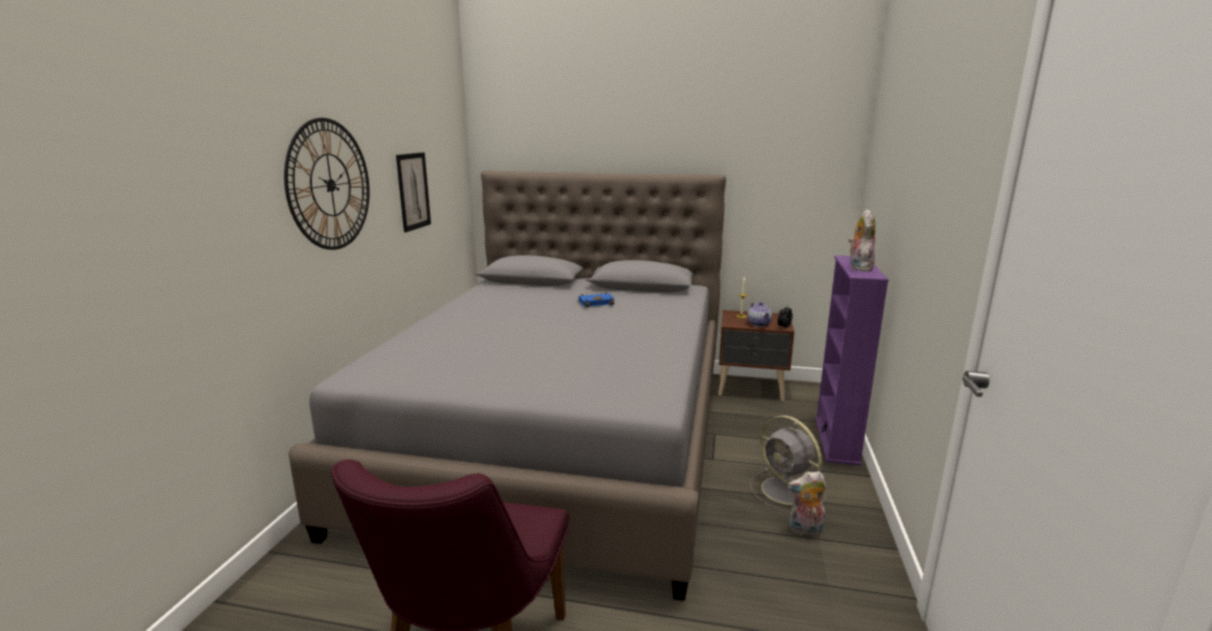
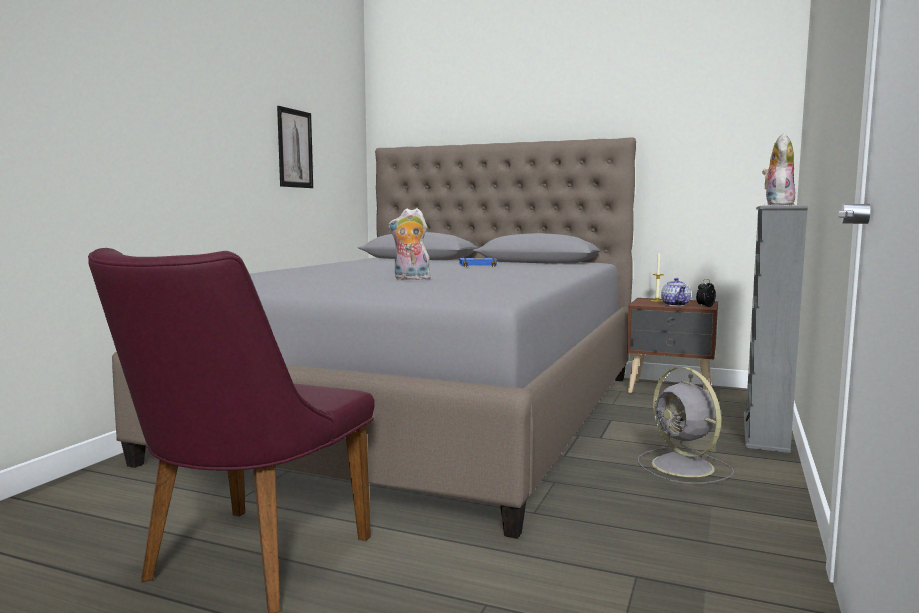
camera: 10 degrees right, 10 degrees down
wall clock [284,118,370,250] -> none
plush toy [788,471,827,535] -> plush toy moved to [388,208,434,280]
purple bookcase [815,255,889,466] -> grey bookcase [744,205,808,453]

